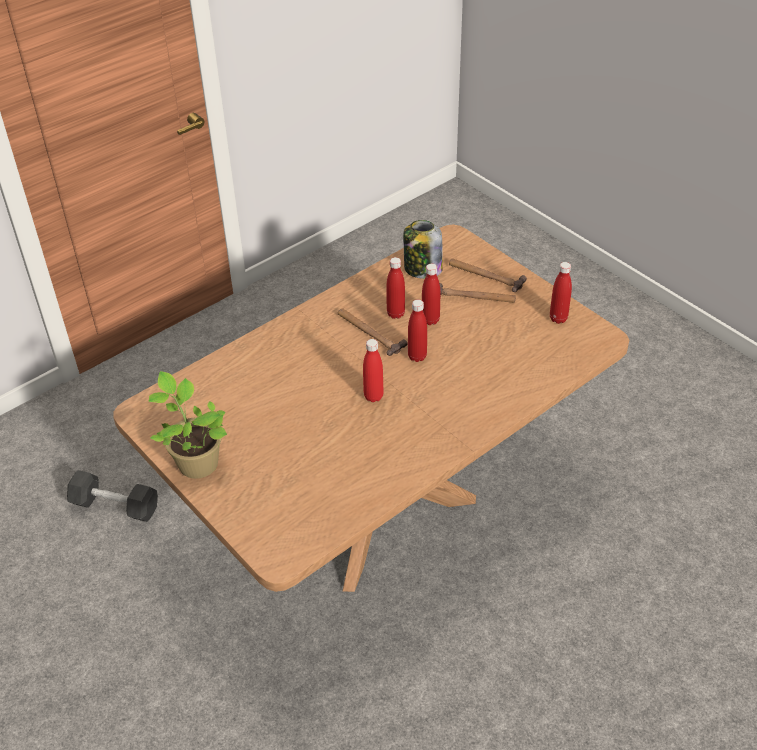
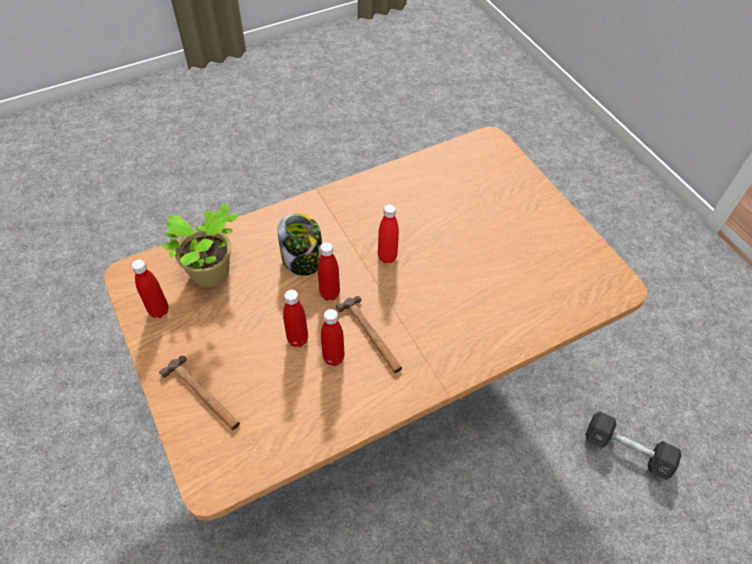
camera: 170 degrees left, 10 degrees up
potted plant [149,371,227,479] -> potted plant moved to [161,203,238,287]
jar [403,220,443,279] -> jar moved to [277,213,322,276]
hammer [439,283,516,303] -> none

